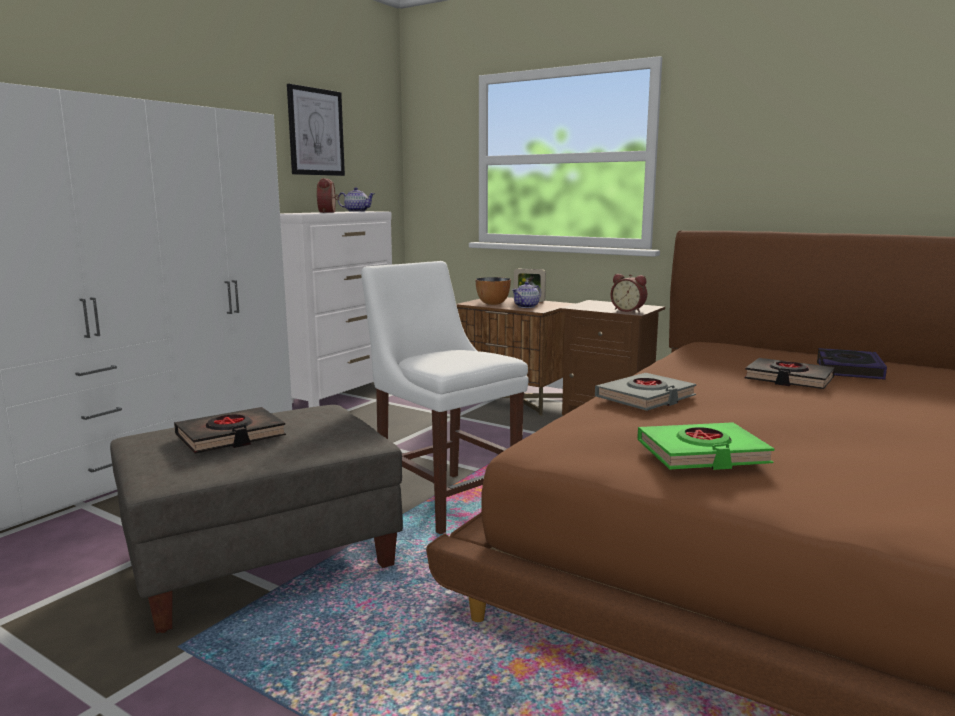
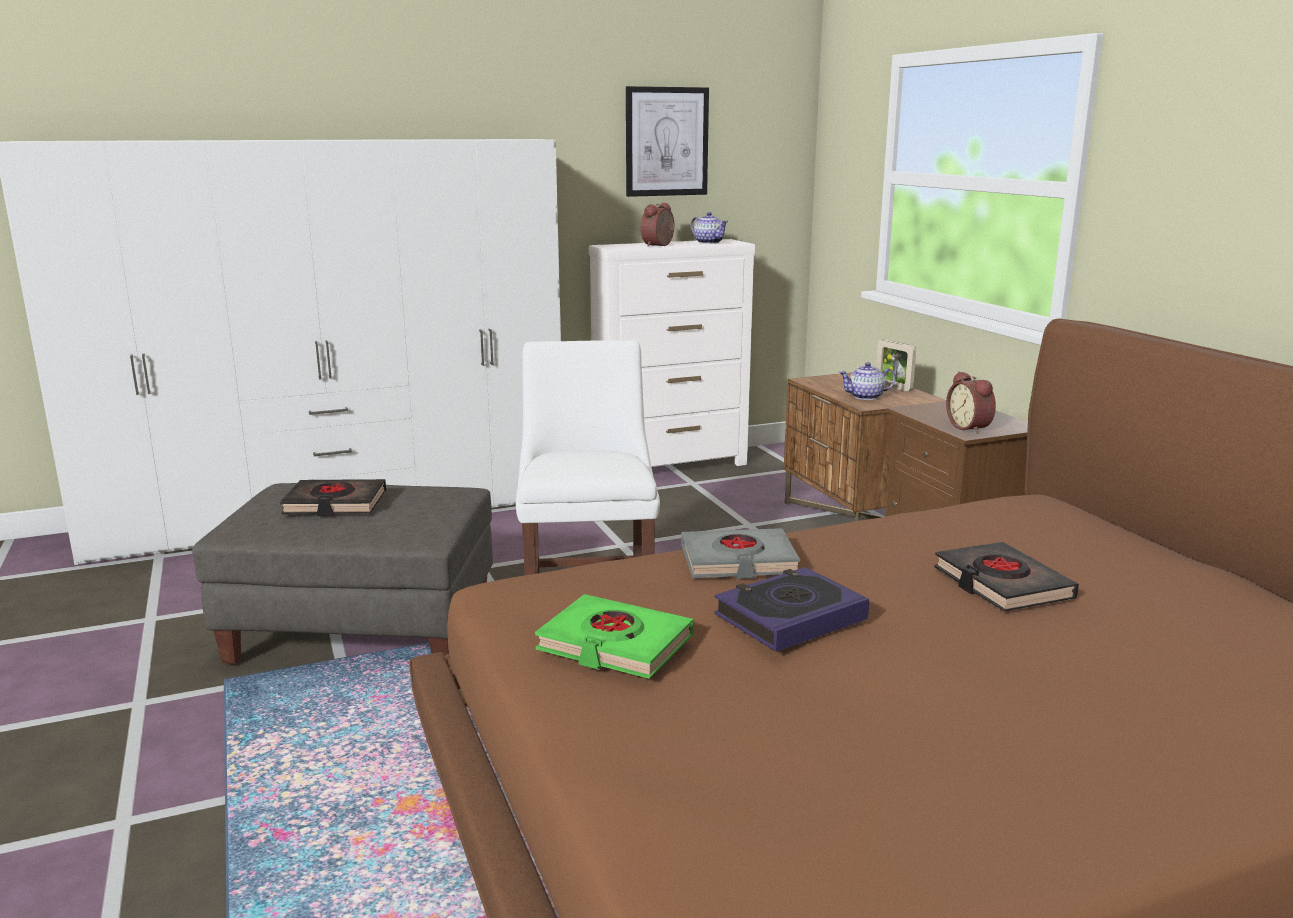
camera: 35 degrees right, 5 degrees up
bowl [476,277,511,305] -> none
book [817,348,887,380] -> book moved to [714,567,869,652]

